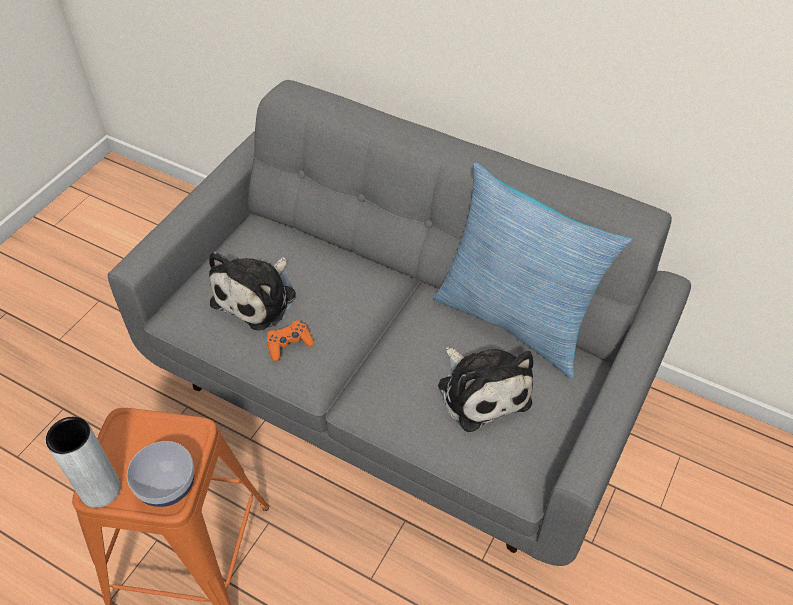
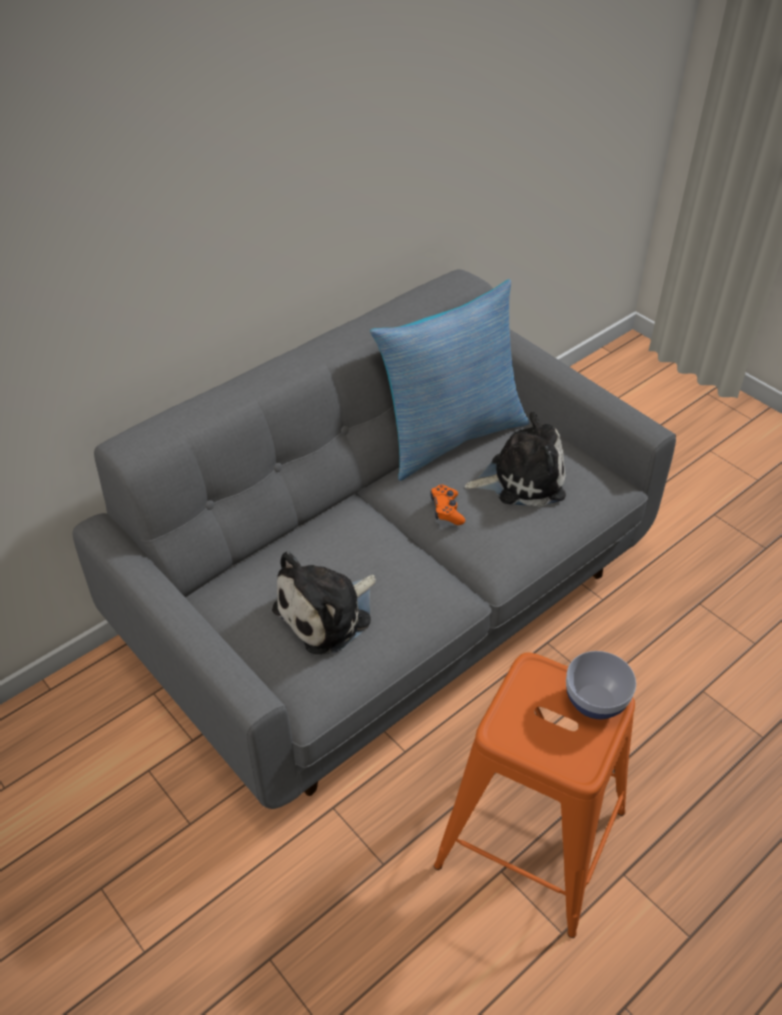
camera: 70 degrees left, 5 degrees down
grey vase [46,416,121,508] -> none
plush toy [209,252,296,330] -> plush toy turned 90 degrees clockwise [272,551,376,655]
orange game controller [267,320,314,361] -> orange game controller moved to [430,484,465,525]

